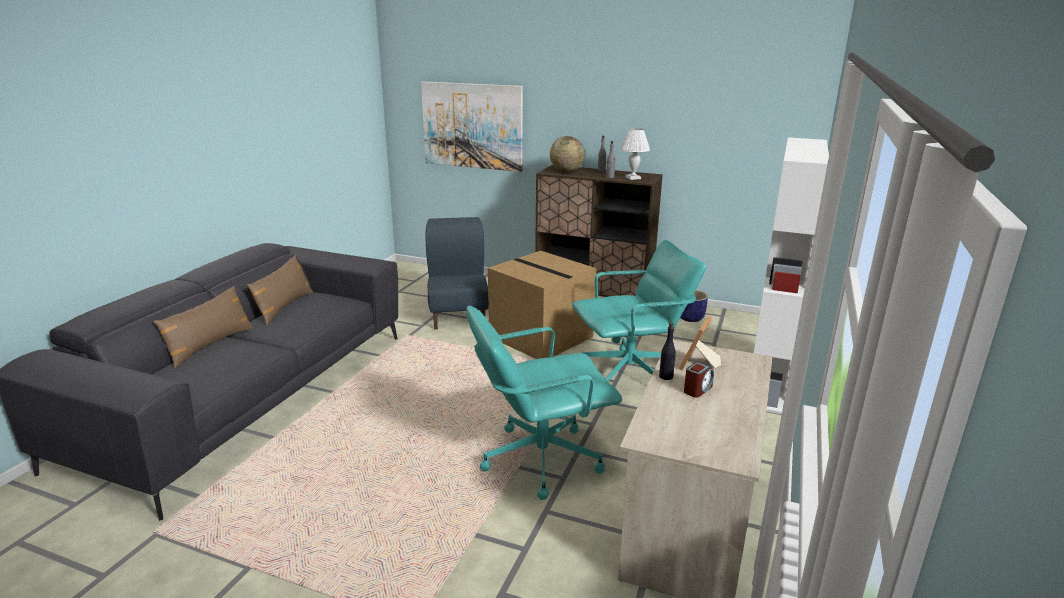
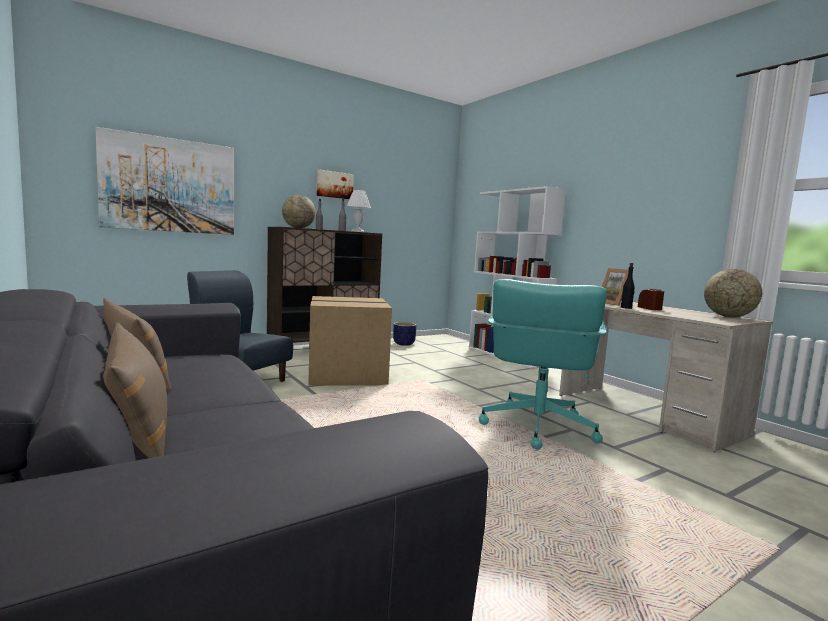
camera: 55 degrees left, 15 degrees down
turquoise office chair [572,240,706,381] -> none
none -> picture [317,169,354,199]
none -> globe [704,269,762,317]

